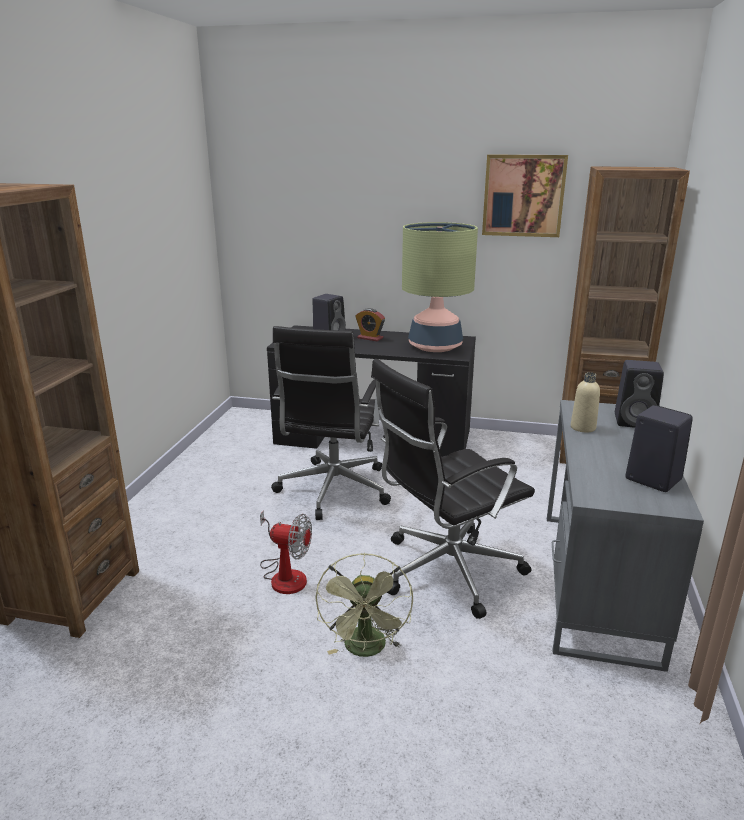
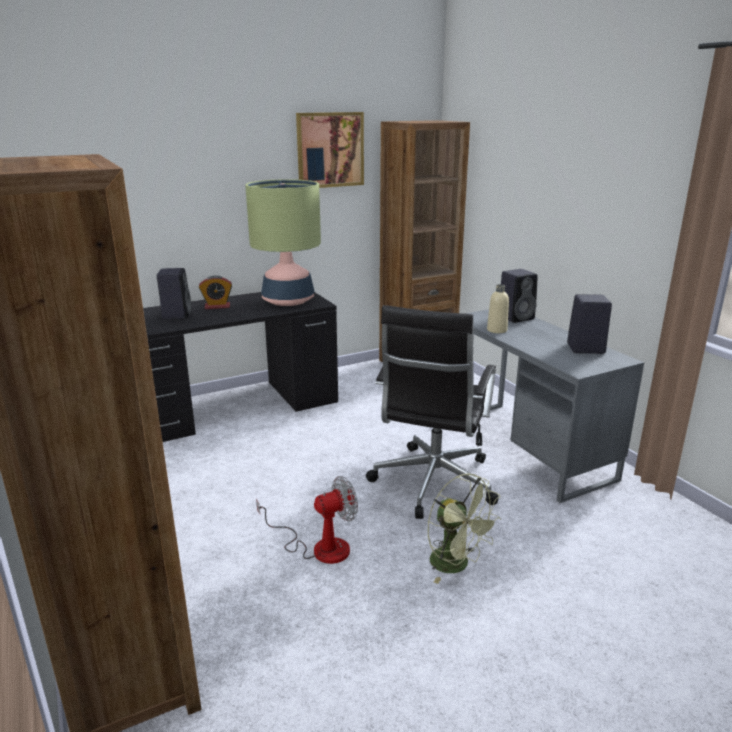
camera: 40 degrees left, 0 degrees up
black office chair [271,326,391,520] -> none

